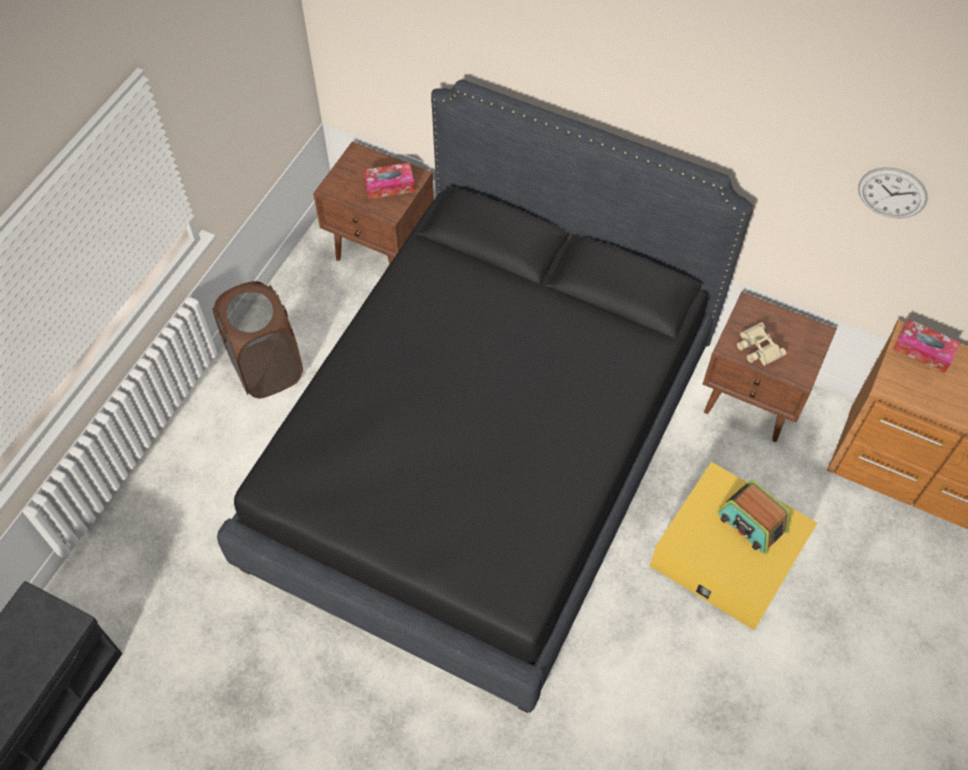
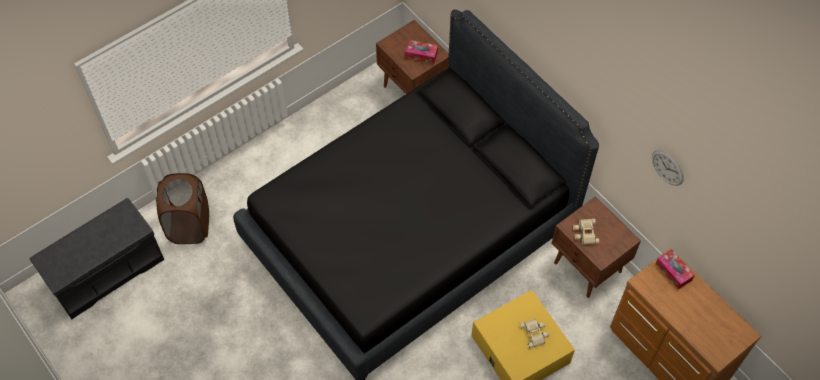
camera: 25 degrees right, 0 degrees up
brown laundry basket [212,281,303,398] -> brown laundry basket moved to [156,173,209,244]
radio [717,480,791,554] -> beige binoculars [520,319,549,348]

